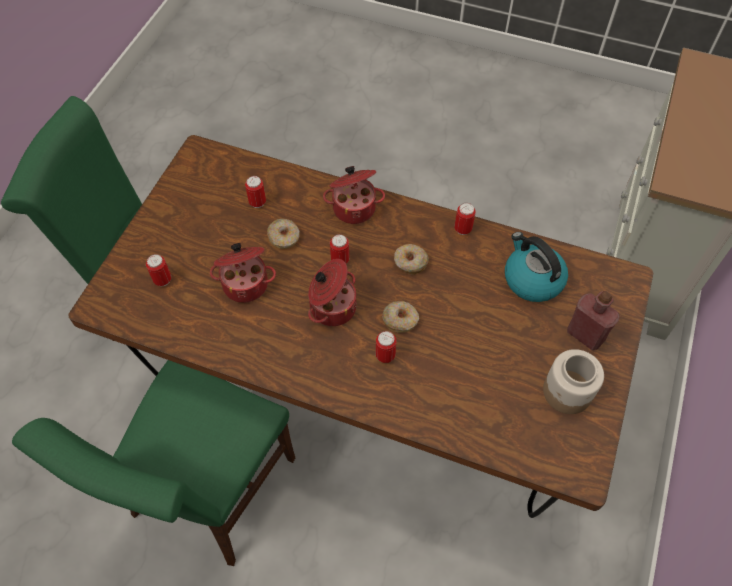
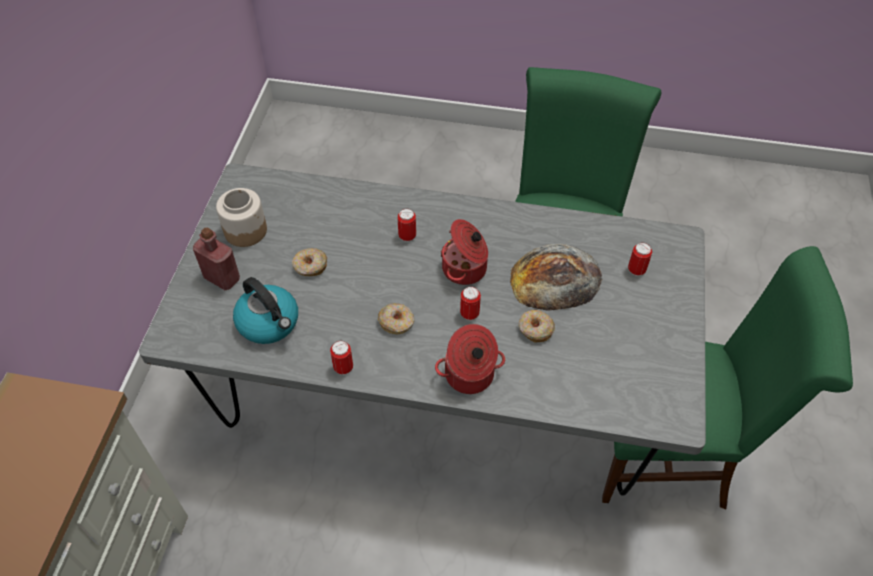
camera: 170 degrees right, 5 degrees down
brown dining table [68,135,653,518] -> grey dining table [139,163,706,496]
cooking pot [210,243,276,303] -> bread [510,244,602,311]
can [245,176,266,208] -> none
donut [382,301,419,333] -> donut moved to [292,248,327,276]

